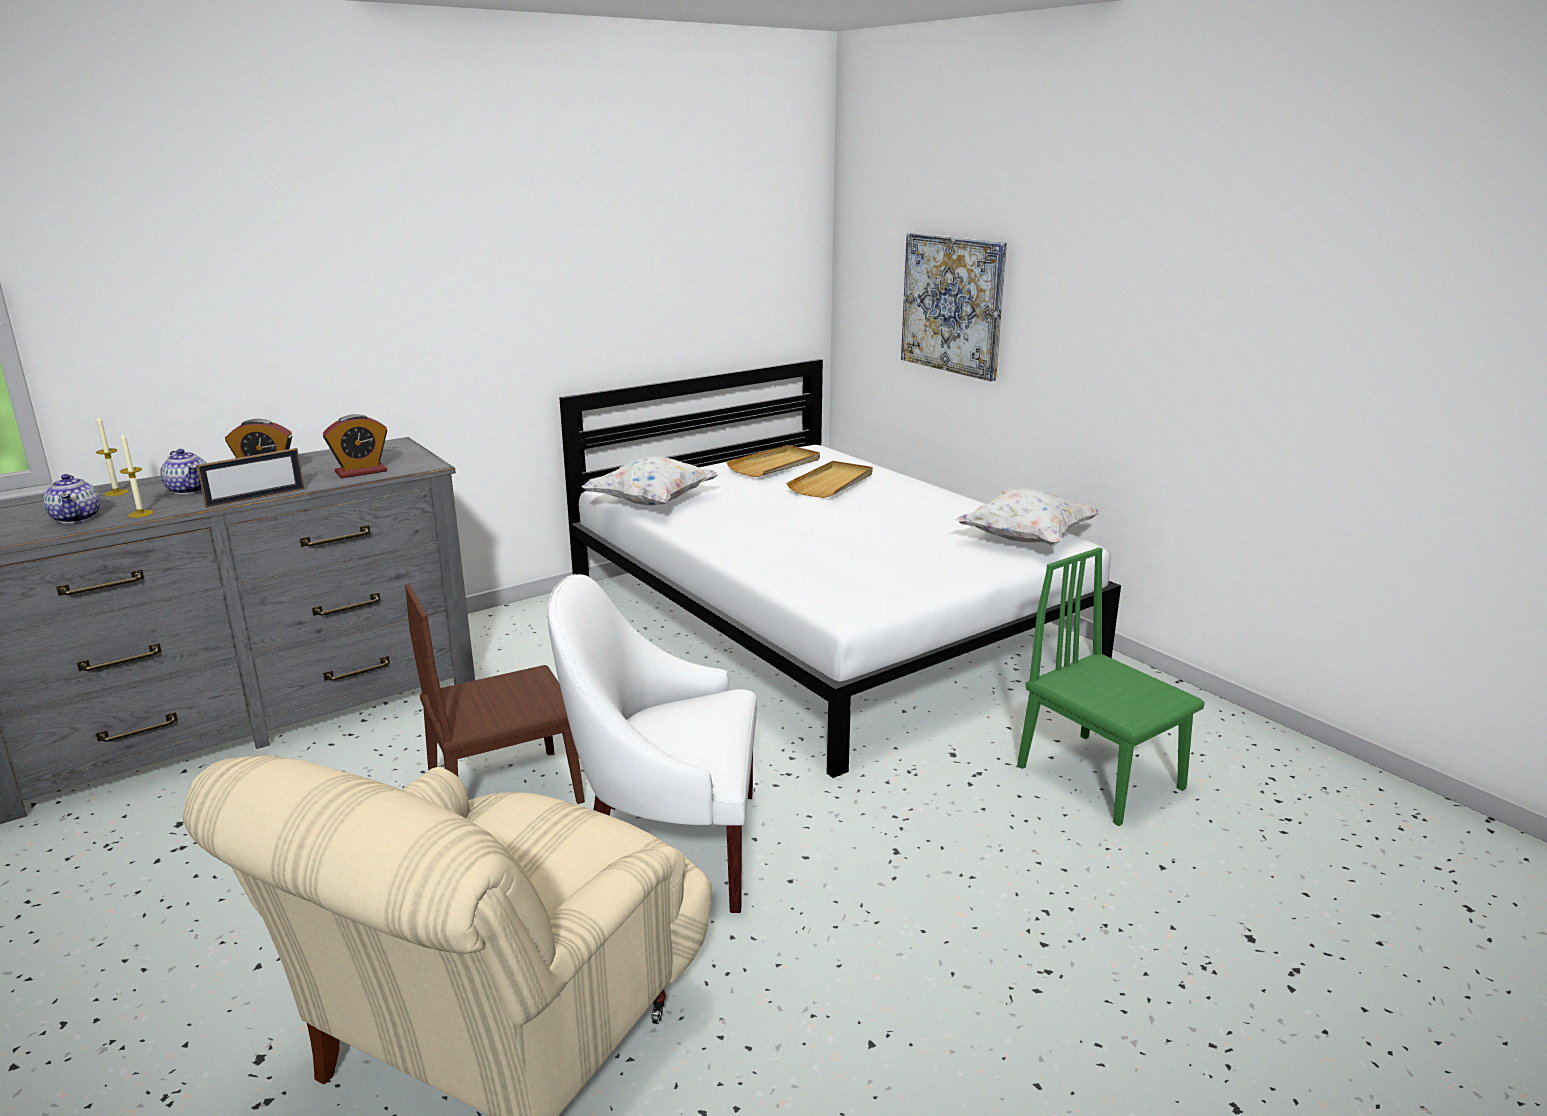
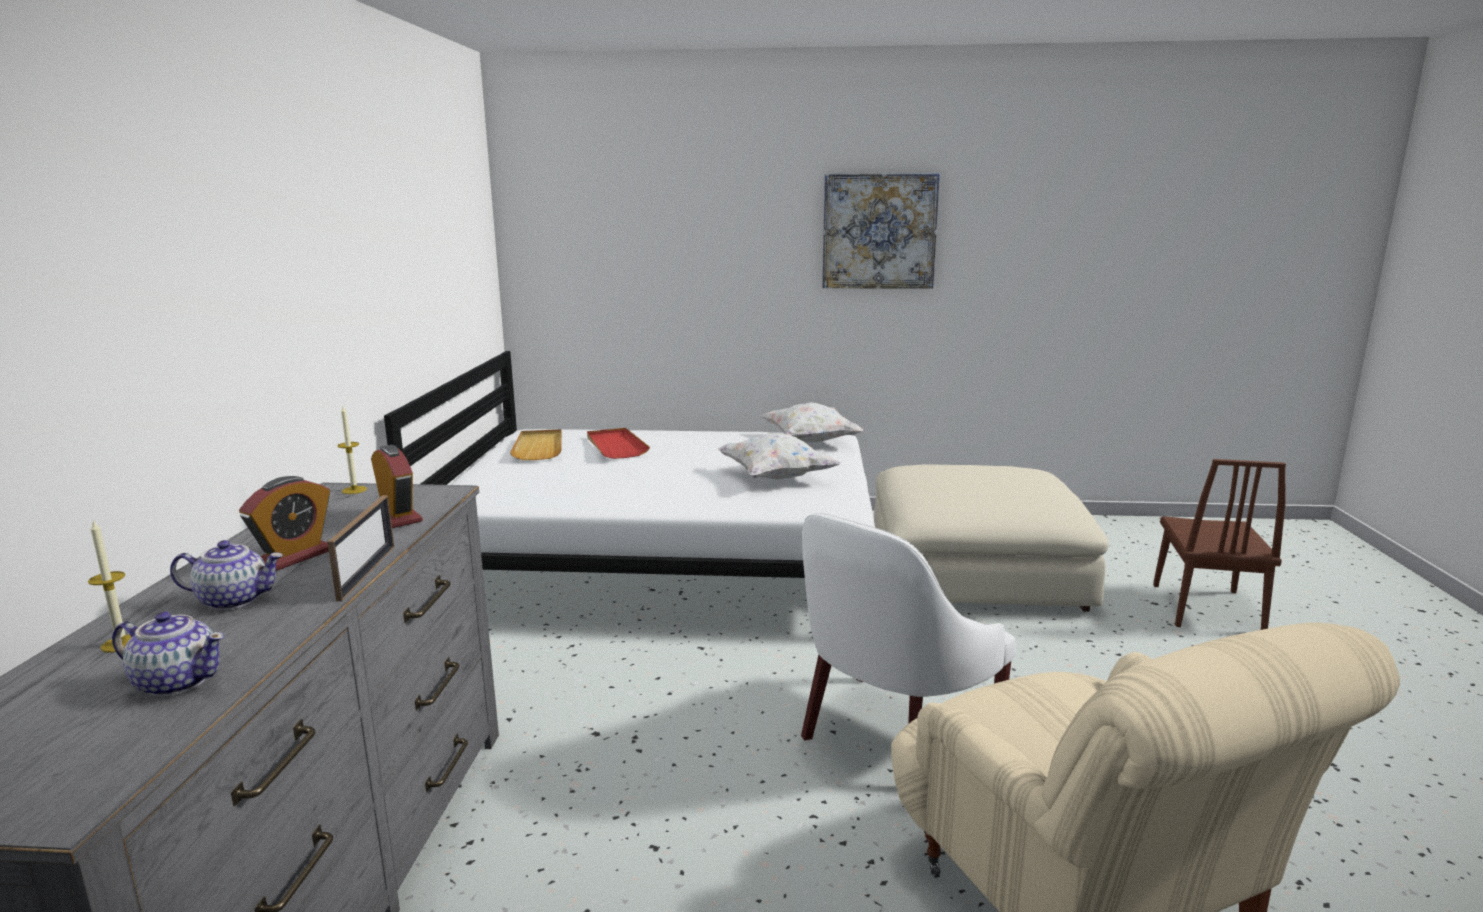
camera: 50 degrees left, 5 degrees down
candle [120,433,154,518] -> candle moved to [337,406,367,494]
alarm clock [323,414,387,478] -> alarm clock turned 45 degrees counterclockwise [371,445,423,528]
brown chair [405,584,585,804] -> brown chair moved to [1153,459,1286,630]
white pillow [581,456,719,505] -> white pillow moved to [718,433,841,479]
beige tray [786,461,872,498] -> red tray [587,428,650,459]
picture [901,233,1007,381] -> picture moved to [822,173,940,289]
green chair [1017,547,1205,826] -> beige ottoman [874,464,1109,612]

